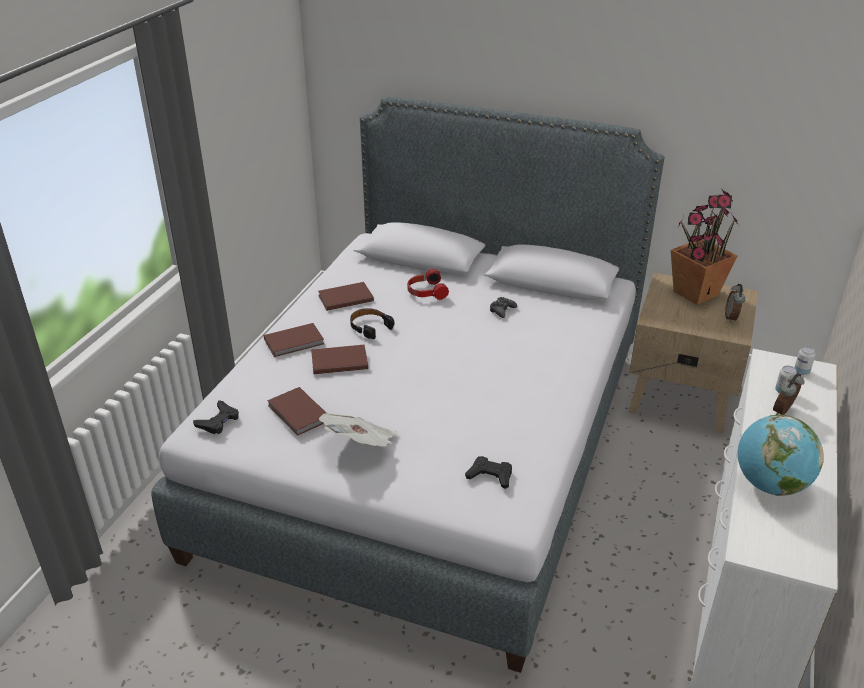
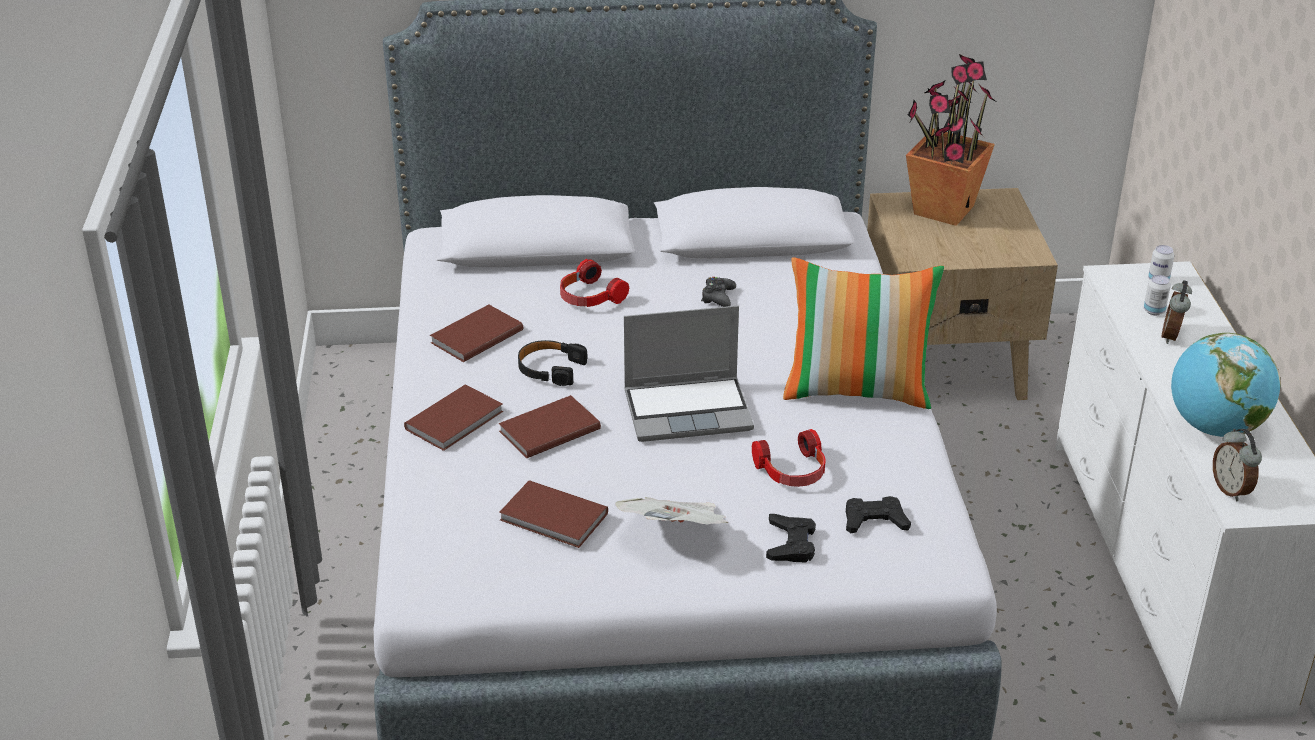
camera: 25 degrees left, 0 degrees up
black game controller [193,400,239,434] -> black game controller moved to [766,514,816,563]
alarm clock [725,284,745,323] -> alarm clock moved to [1213,429,1262,501]
none -> laptop [624,306,754,442]
none -> headphones [752,429,826,487]
none -> pillow [783,257,944,409]

